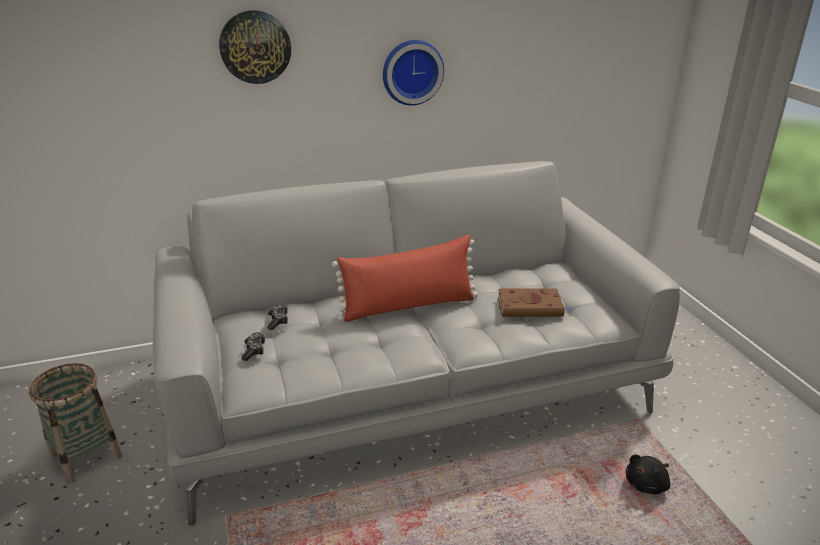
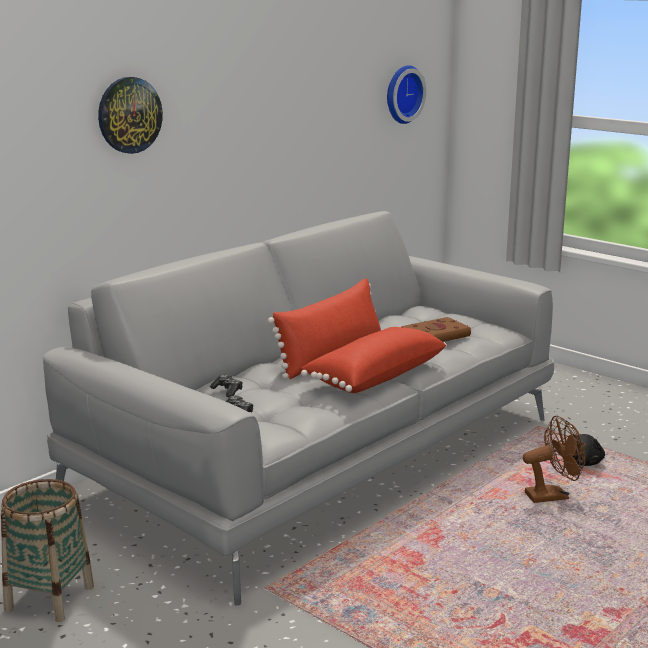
camera: 30 degrees left, 10 degrees down
wall clock [383,40,444,105] -> wall clock moved to [387,65,426,124]
none -> red pillow [301,327,447,393]
none -> brown fan [523,416,586,503]

